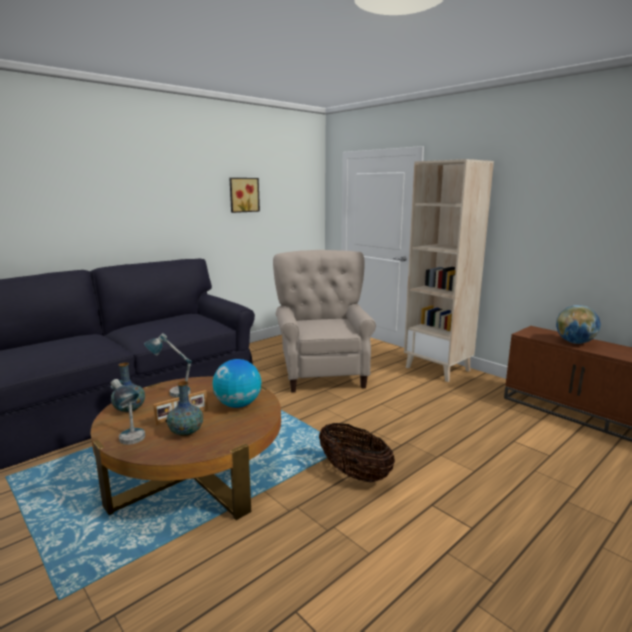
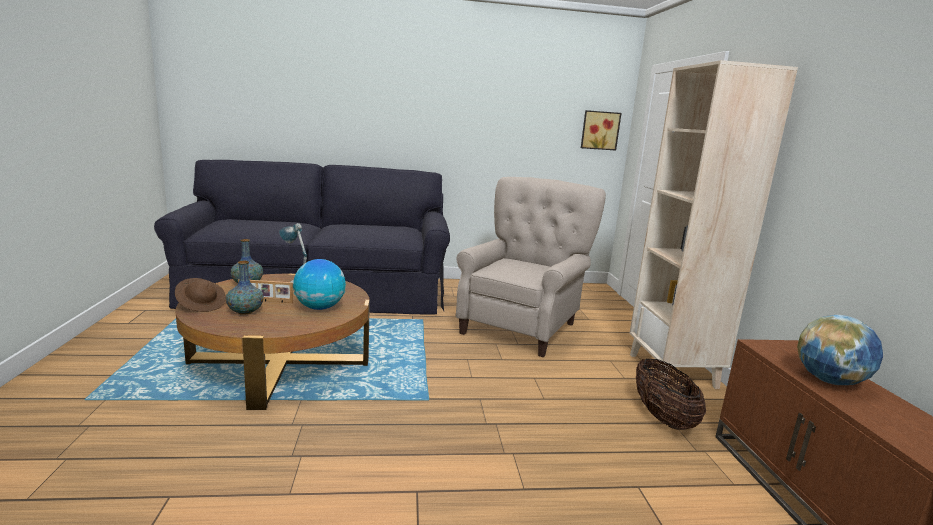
camera: 35 degrees right, 0 degrees up
table lamp [110,379,145,445] -> brown hat [175,278,226,312]
picture [229,178,260,213] -> picture moved to [581,110,621,150]
basket [319,423,395,482] -> basket moved to [636,358,706,430]

